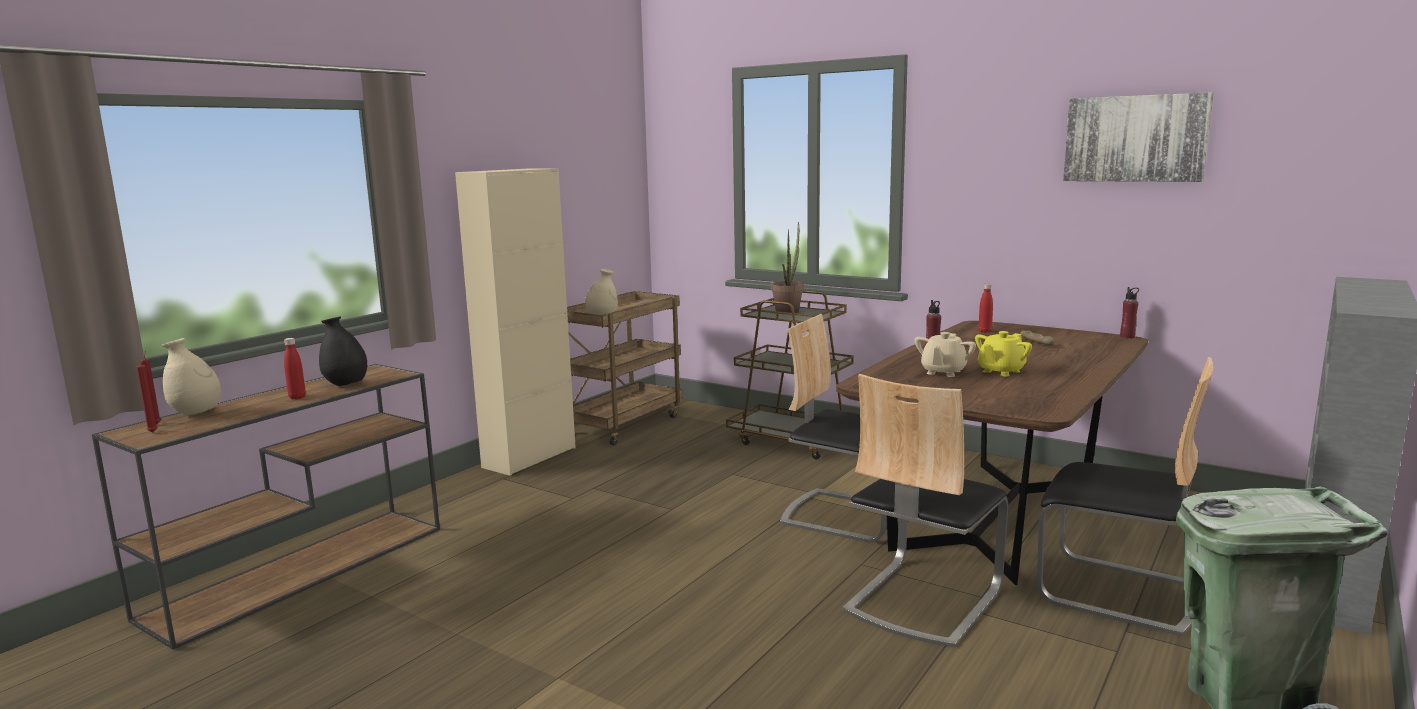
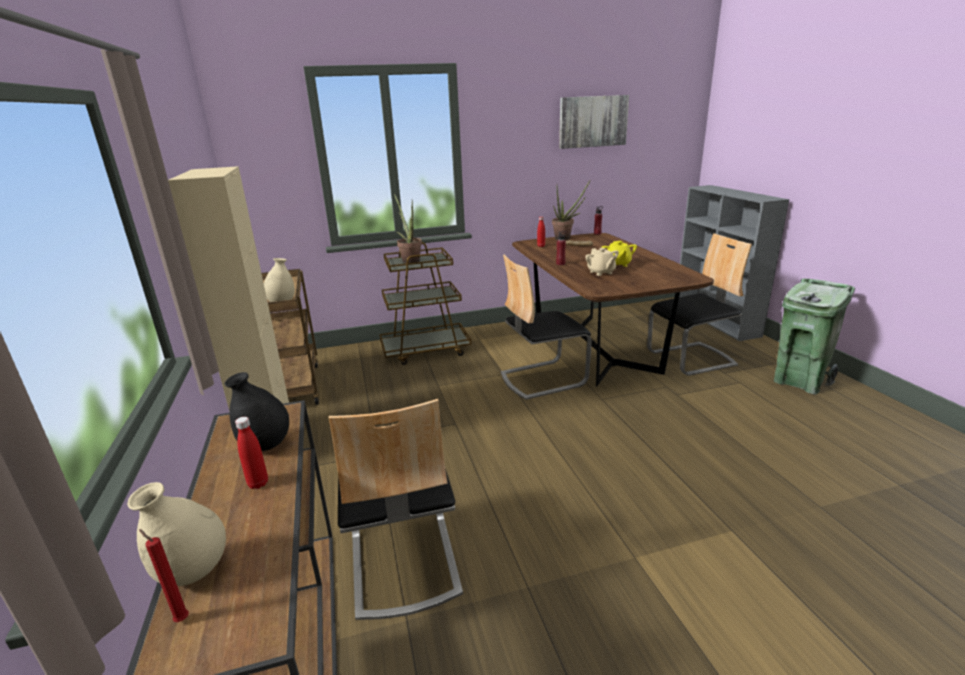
camera: 50 degrees left, 10 degrees up
red candle [136,358,158,432] -> none
chair [842,374,1008,648] -> chair moved to [329,399,463,620]
none -> potted plant [552,181,590,240]

